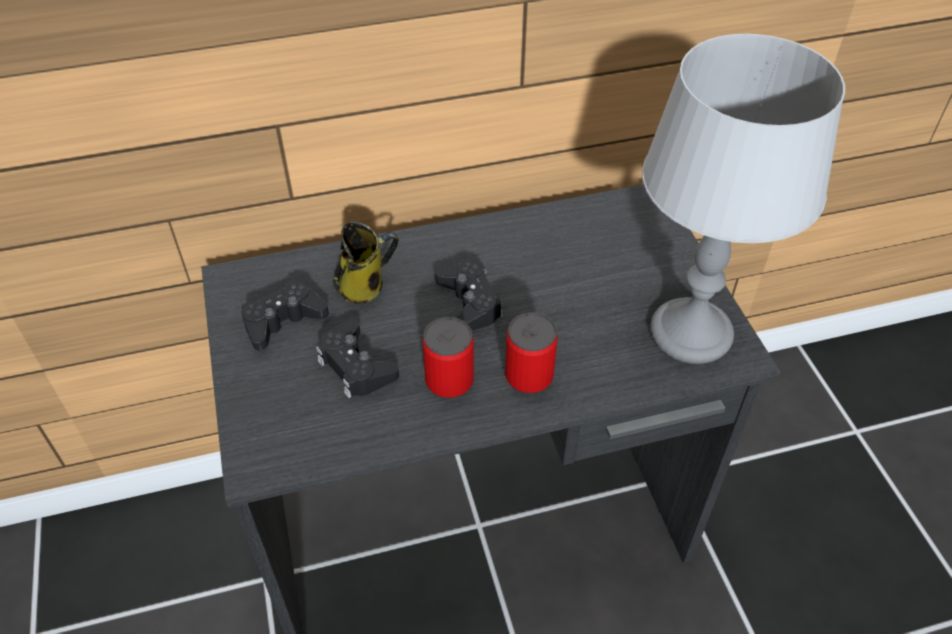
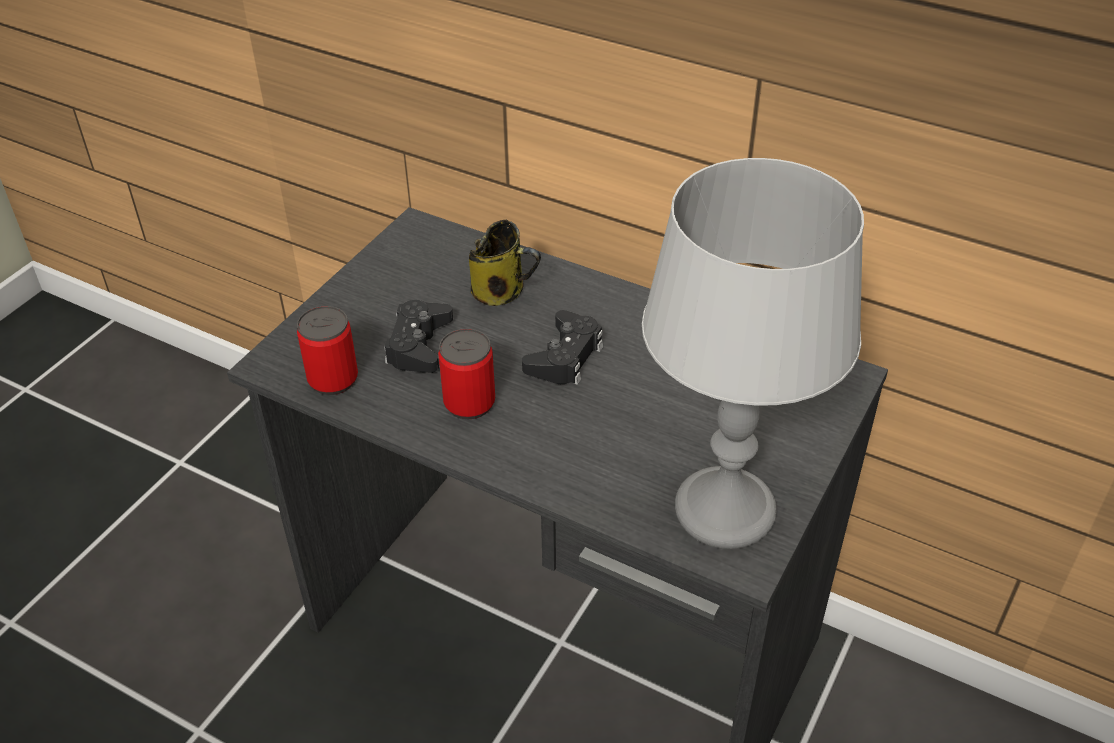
camera: 45 degrees right, 5 degrees down
black game controller [241,280,329,350] -> none
can [505,313,558,394] -> can moved to [297,306,358,395]

